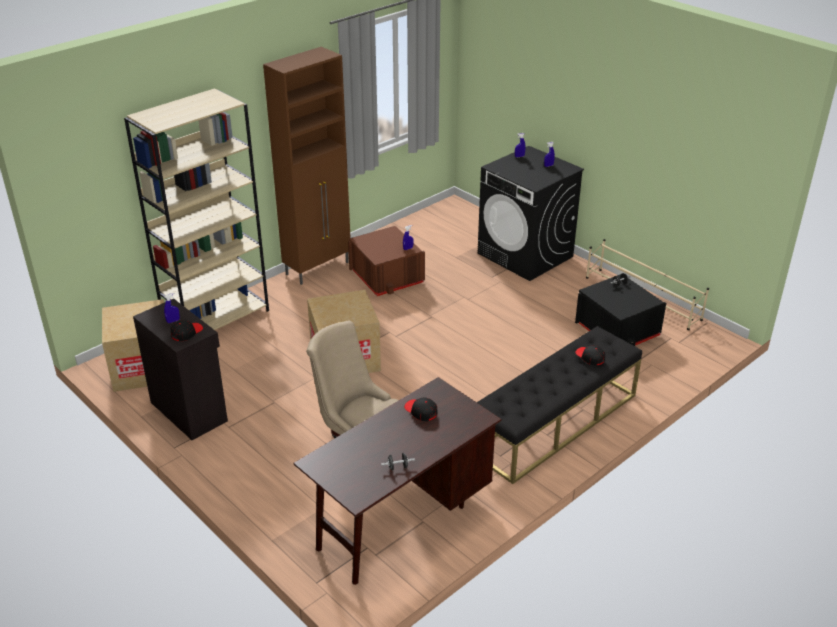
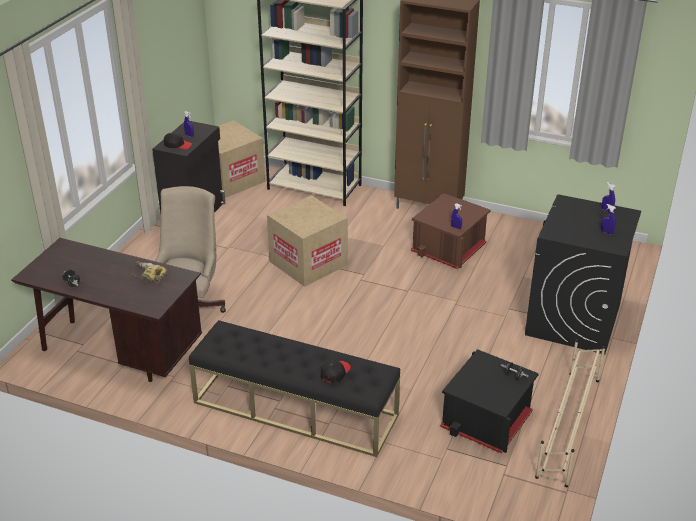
camera: 65 degrees right, 0 degrees up
black cap [404,397,438,421] -> power drill [132,261,166,284]

